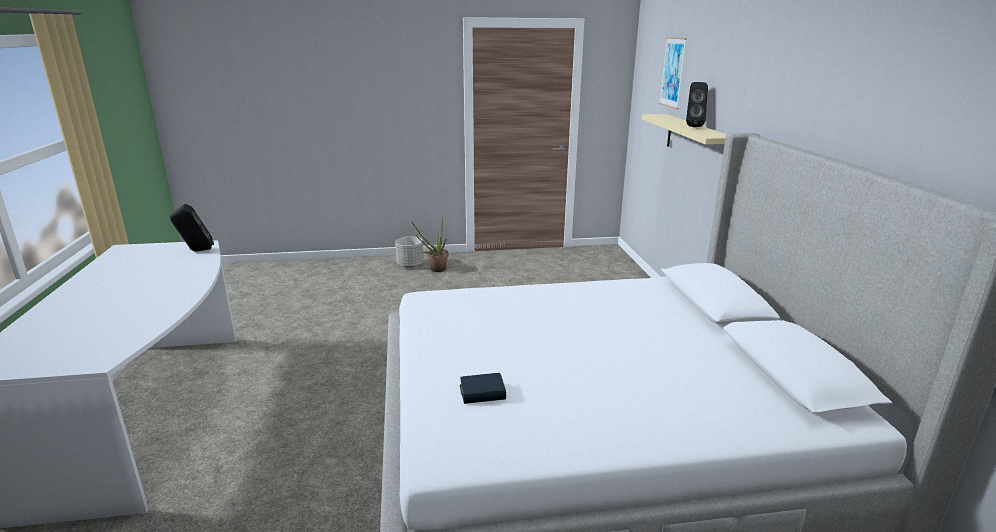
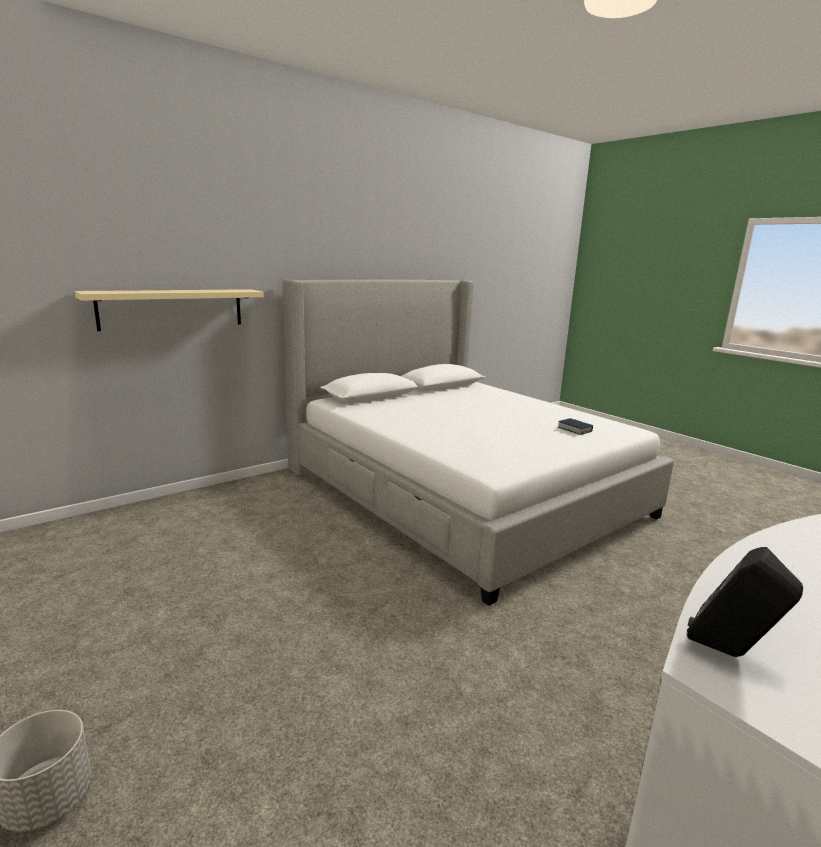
camera: 120 degrees left, 5 degrees down
potted plant [412,217,449,272] -> none
picture [659,37,687,109] -> none
black speaker [686,82,708,127] -> none

